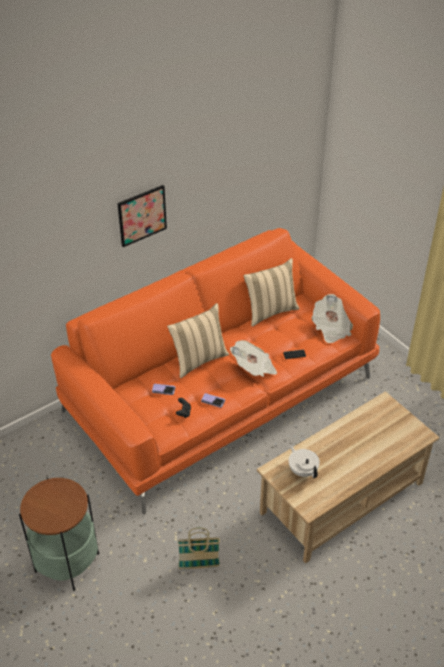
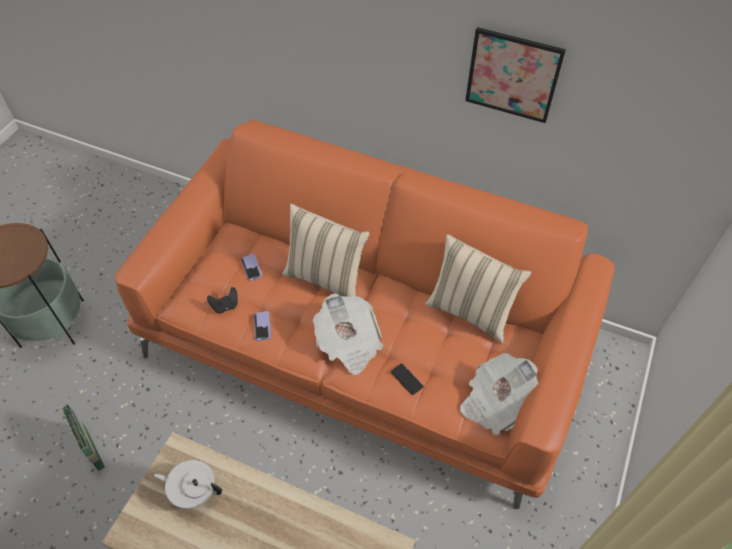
camera: 60 degrees right, 10 degrees up
picture [117,185,167,247] -> picture moved to [465,27,566,123]
white teapot [289,445,320,478] -> white teapot turned 105 degrees counterclockwise [154,460,222,509]

